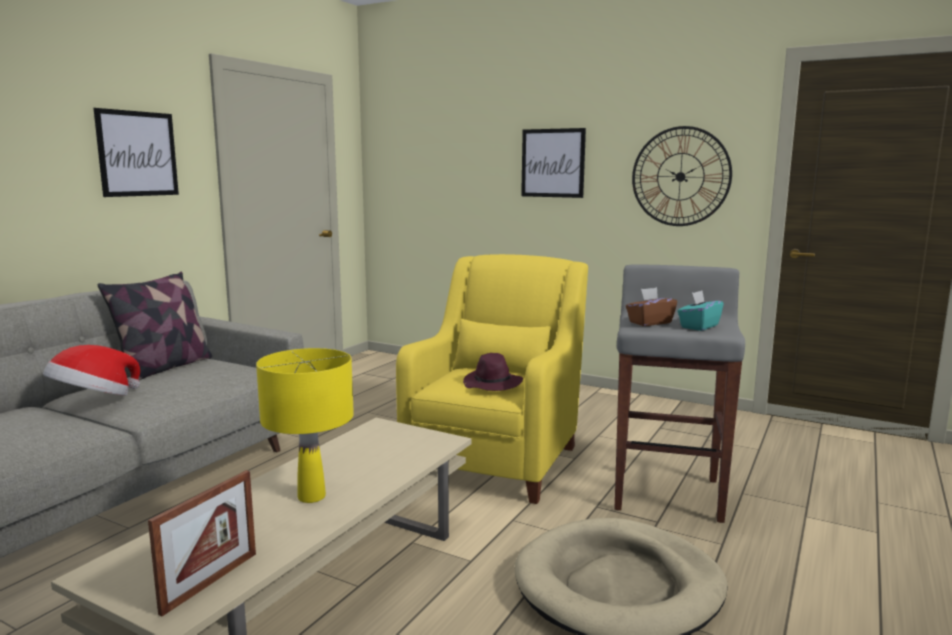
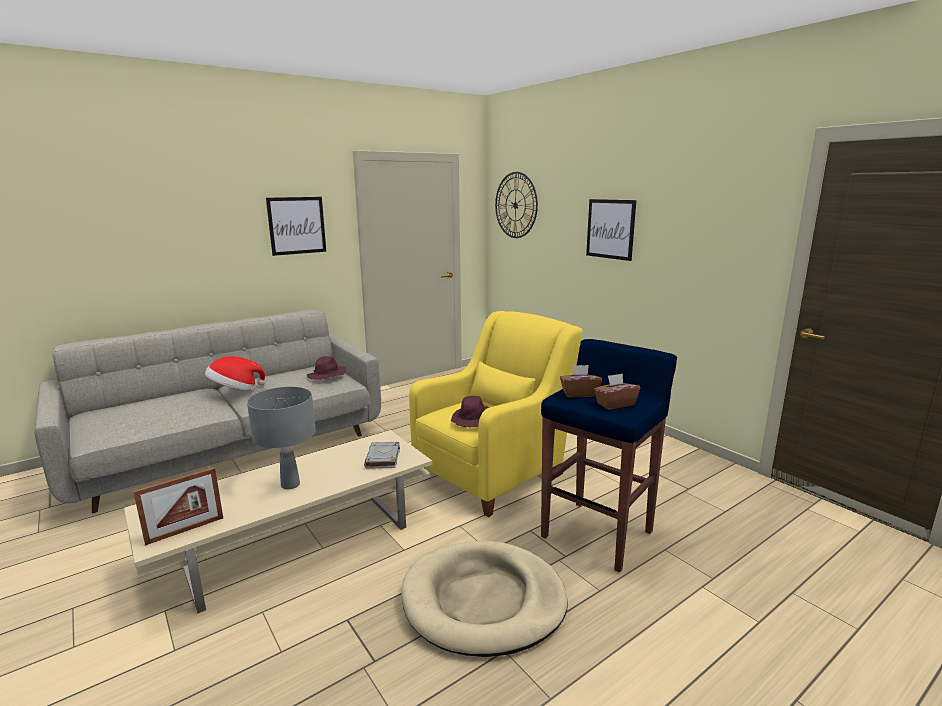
camera: 25 degrees right, 5 degrees up
pillow [98,272,212,380] -> none
yellow table lamp [256,348,354,503] -> grey table lamp [247,387,316,489]
grey stool [615,264,745,523] -> blue stool [541,339,677,572]
wall clock [632,126,732,226] -> wall clock moved to [495,172,538,238]
turquoise tissue box [677,291,724,331] -> brown tissue box [594,373,640,410]
none -> purple hat [307,356,346,380]
none -> grey book [364,442,400,468]

